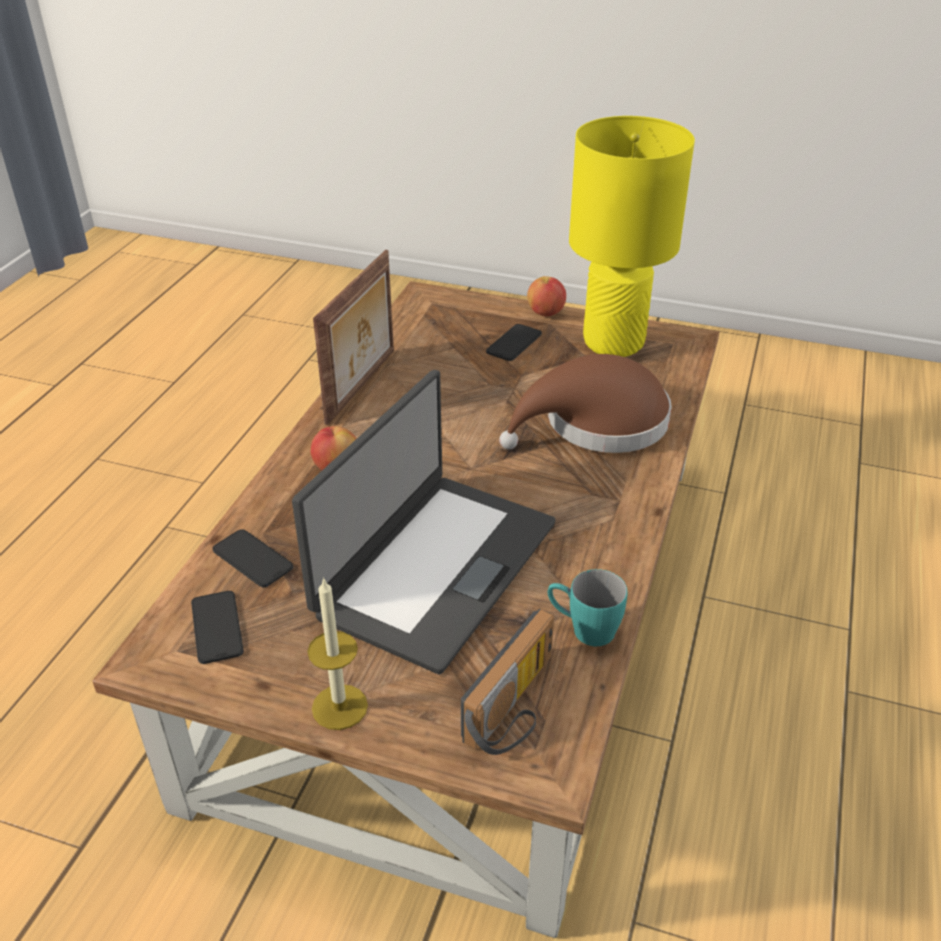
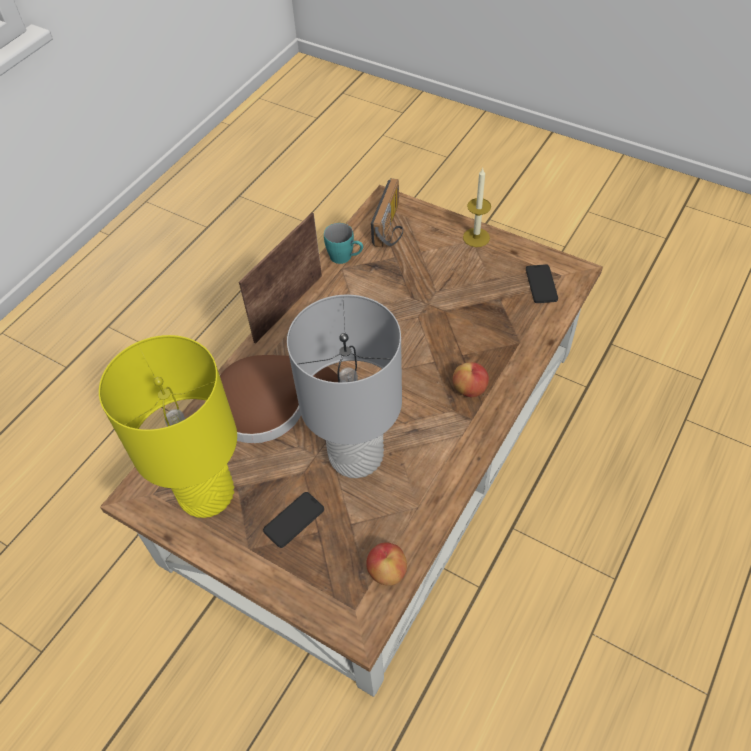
camera: 165 degrees left, 15 degrees up
phone [212,529,293,587] -> none
laptop [292,370,556,674] -> none
picture frame [313,250,394,425] -> picture frame moved to [239,213,322,343]
radio [461,609,554,755] -> radio turned 150 degrees clockwise [371,178,403,247]
apple [527,276,566,316] -> apple moved to [366,542,407,586]
none -> grey table lamp [287,295,402,478]

